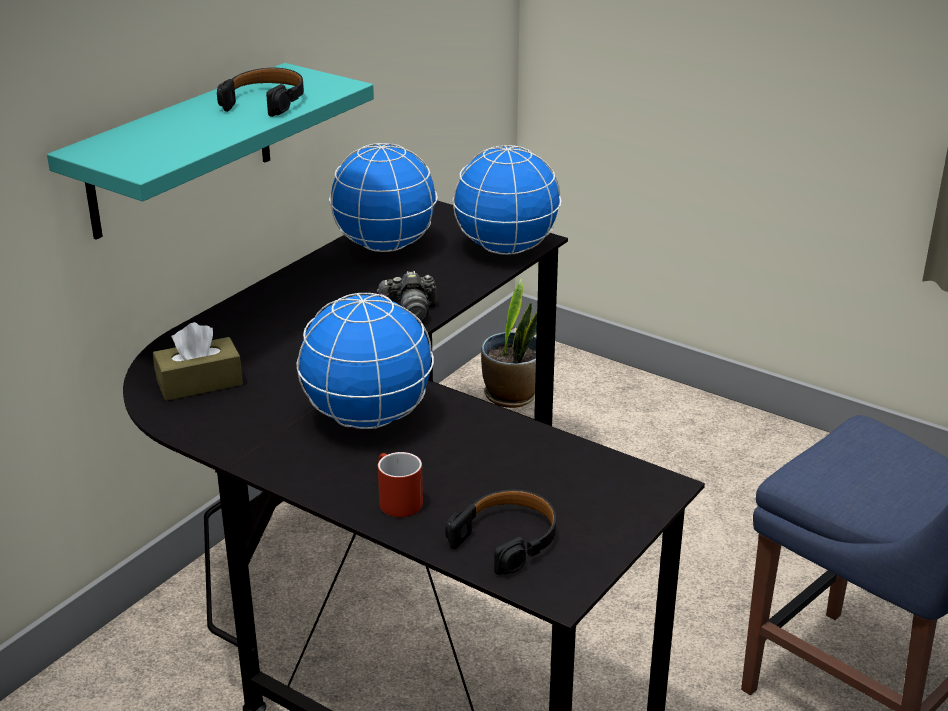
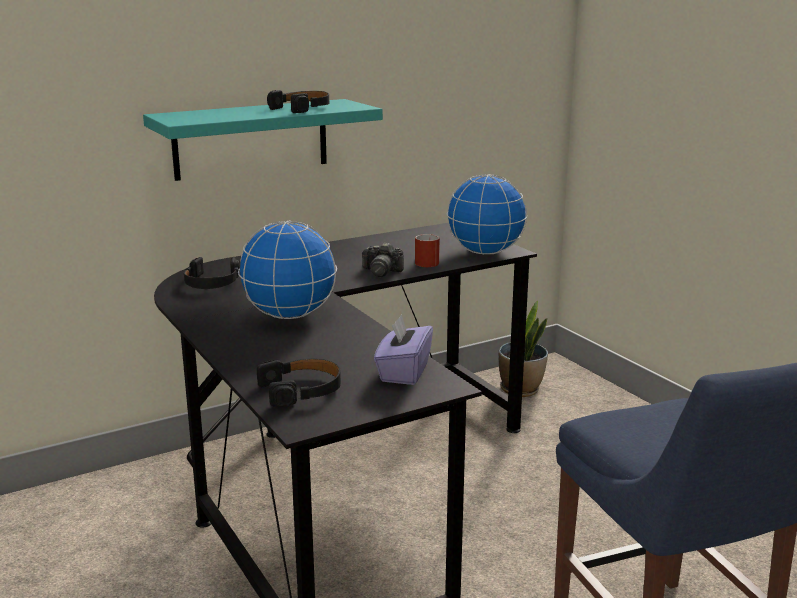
camera: 25 degrees right, 10 degrees down
brown tissue box [153,322,243,401] -> black headphones [184,257,240,289]
globe [329,143,438,252] -> none
red mug [378,452,423,517] -> red mug moved to [415,234,440,267]
none -> purple tissue box [374,314,433,385]

